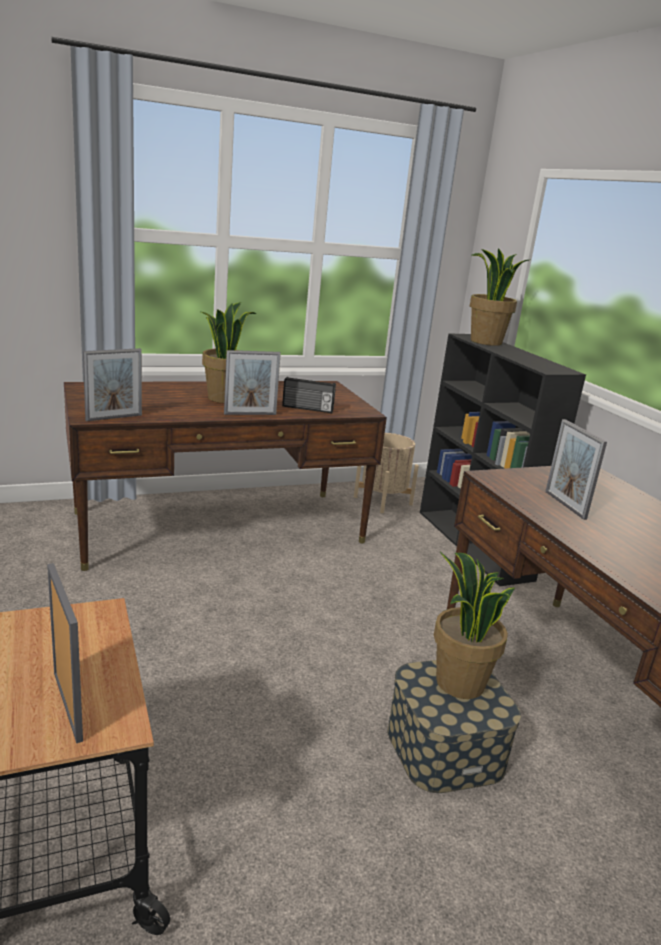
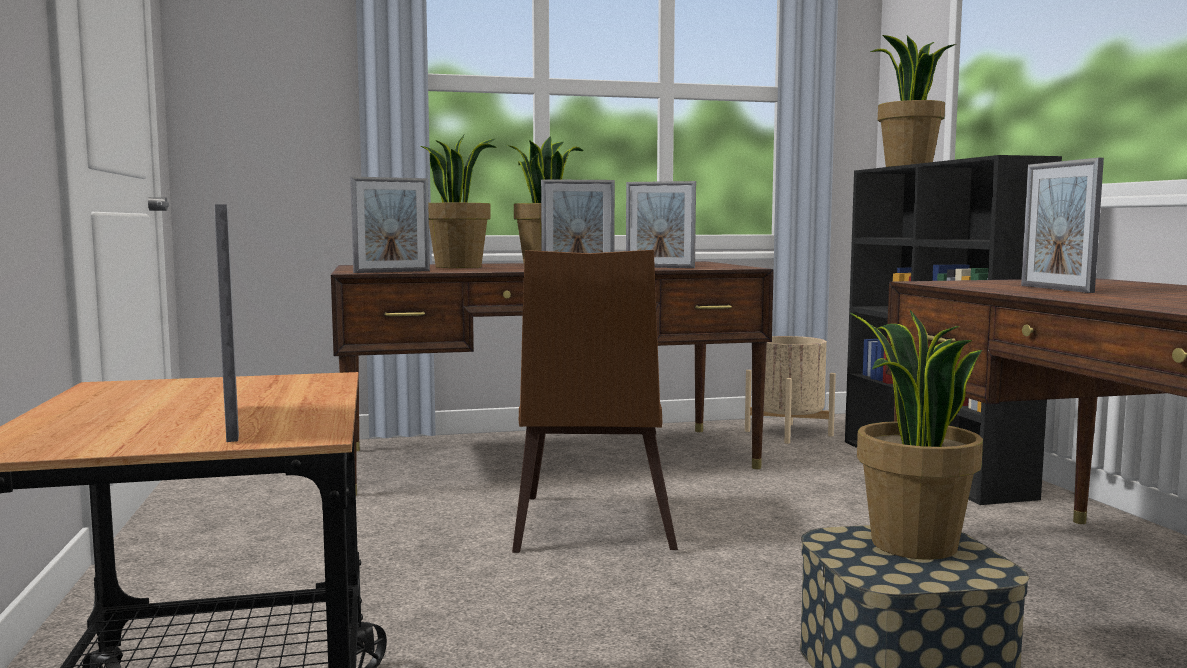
camera: 10 degrees right, 15 degrees down
radio [282,377,336,413] -> picture frame [626,181,696,268]
none -> potted plant [420,134,497,268]
none -> brown chair [512,250,678,553]

